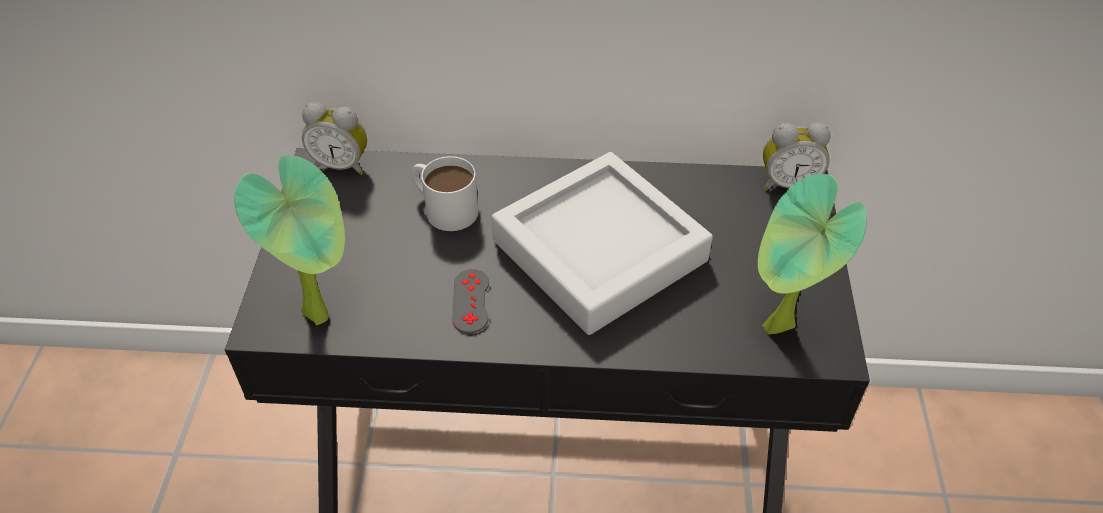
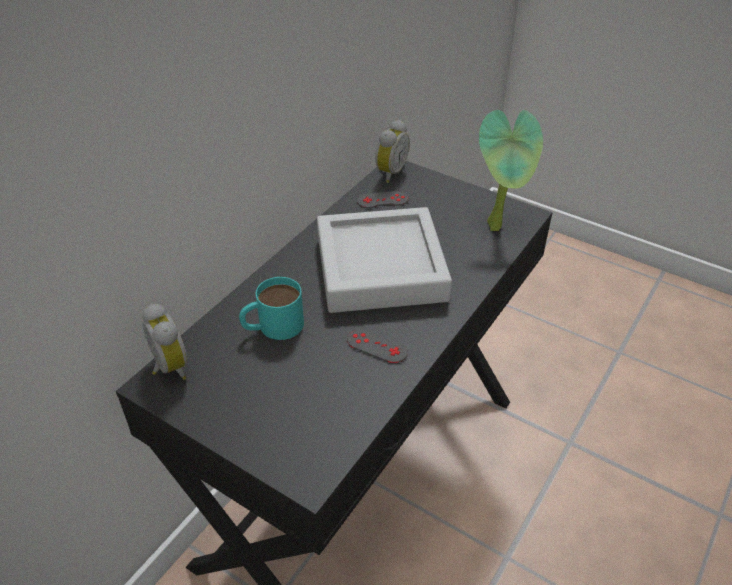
camera: 60 degrees left, 5 degrees down
potted plant [234,155,345,325] -> none
alarm clock [302,102,368,175] -> alarm clock turned 75 degrees counterclockwise [142,303,188,380]
white mug [411,156,478,231] -> turquoise mug [239,277,304,340]
none -> grey game controller [357,191,409,208]

